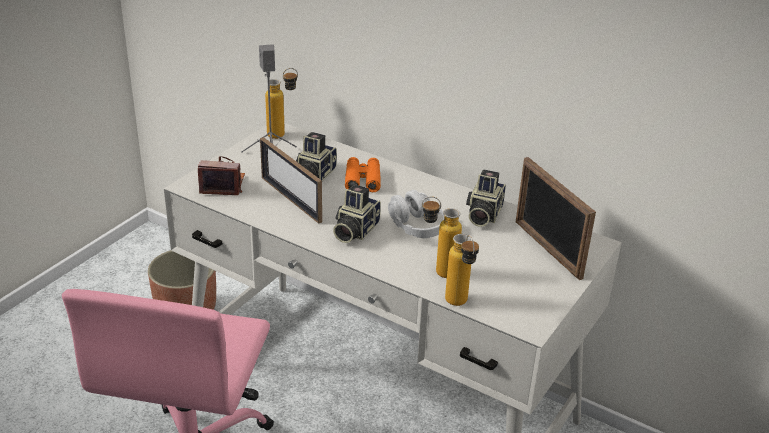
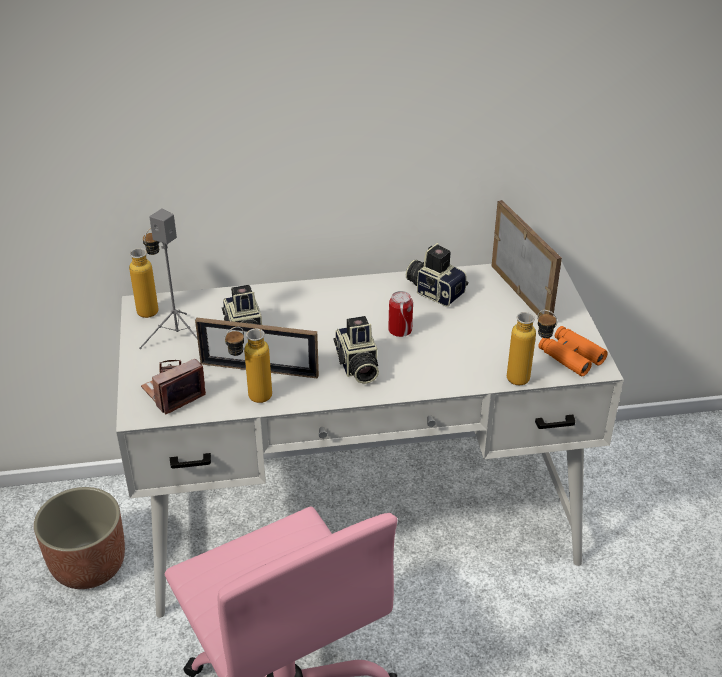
camera: 40 degrees left, 5 degrees up
orange binoculars [345,157,381,192] -> orange binoculars moved to [539,326,608,376]
grey headphones [388,190,444,238] -> can [388,291,413,337]
bottle [422,196,462,278] -> bottle moved to [224,327,272,403]
camera [466,170,506,227] -> camera turned 150 degrees clockwise [406,243,468,307]
picture frame [516,157,596,280] -> picture frame turned 135 degrees counterclockwise [492,200,562,316]

